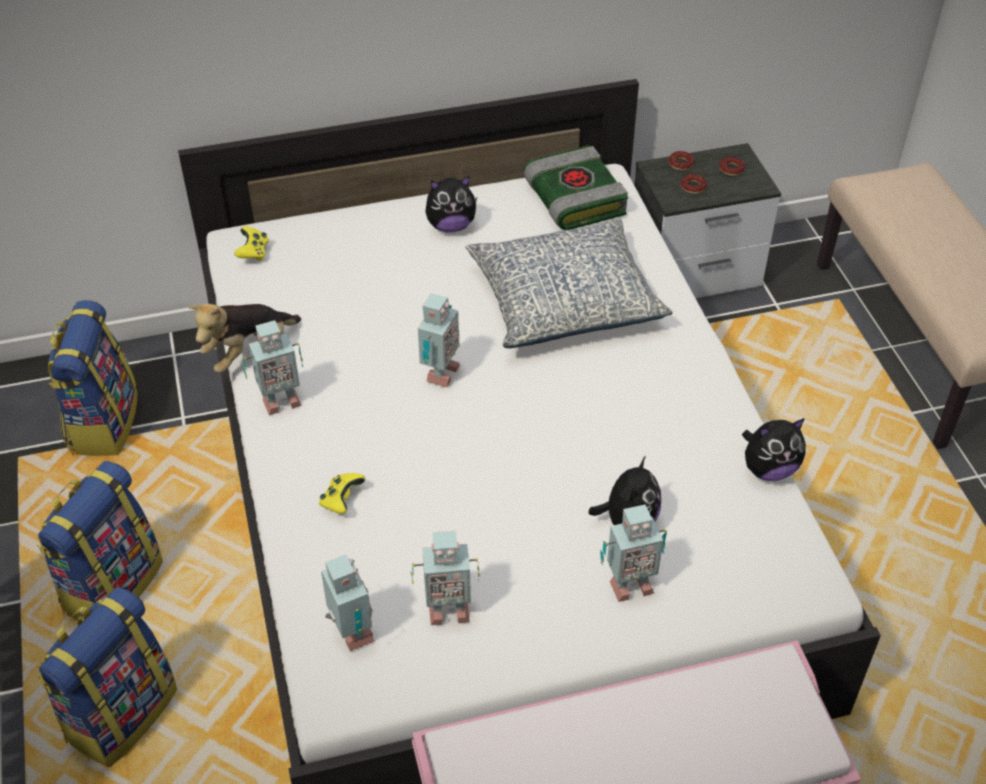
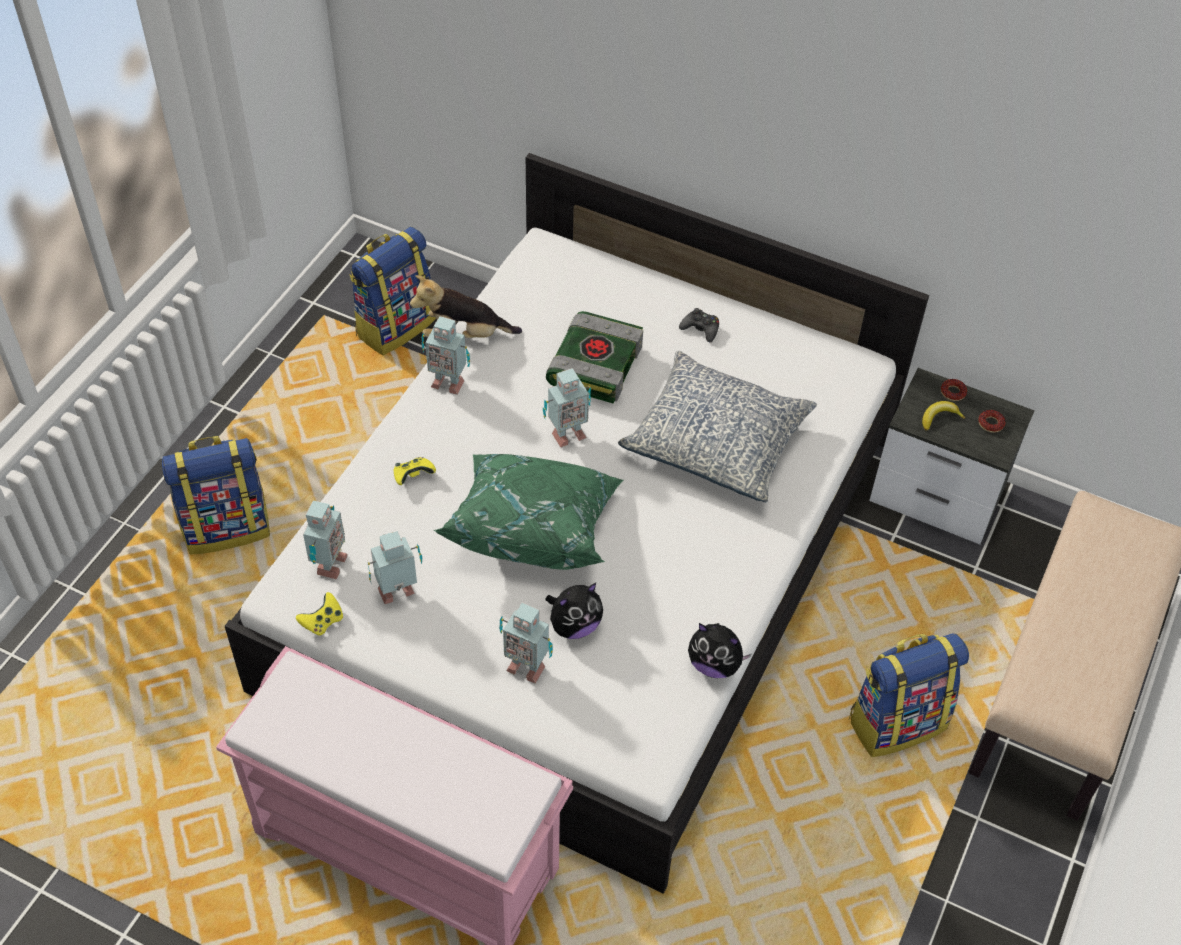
camera: 40 degrees right, 5 degrees up
backpack [37,461,163,620] -> backpack moved to [849,633,969,757]
yellow game controller [234,227,269,261] -> yellow game controller moved to [296,592,343,636]
toy robot [411,531,480,625] -> toy robot turned 120 degrees clockwise [367,531,422,604]
plush toy [425,176,477,232] -> black game controller [679,308,719,343]
book [523,145,628,230] -> book moved to [546,311,643,404]
donut [681,174,707,194] -> banana [922,401,965,431]
none -> green pillow [434,454,623,570]

